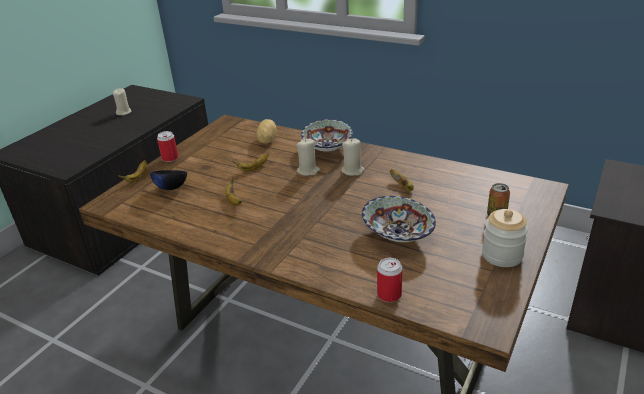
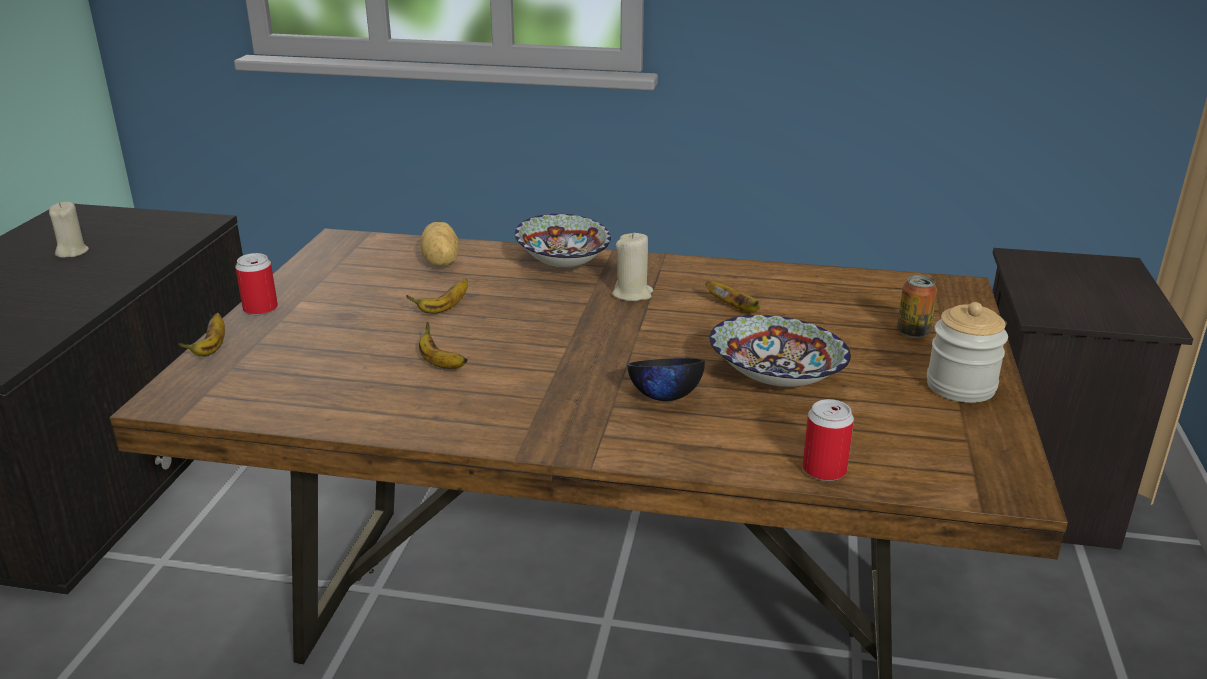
camera: 20 degrees left, 5 degrees down
black bowl [150,170,187,190] -> black bowl moved to [627,358,705,401]
beige candle [297,139,320,176] -> none

